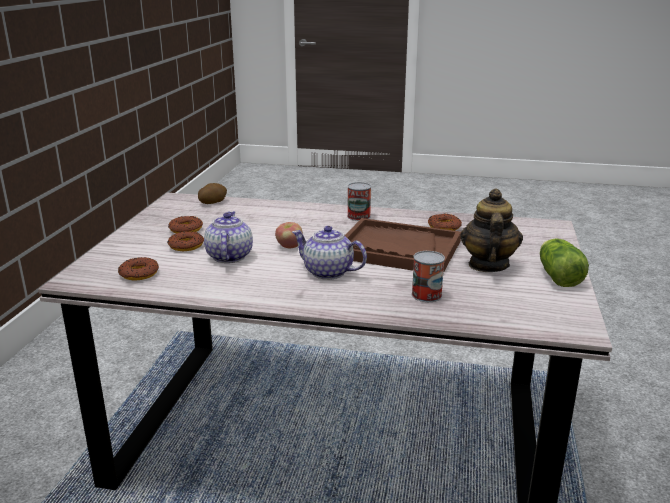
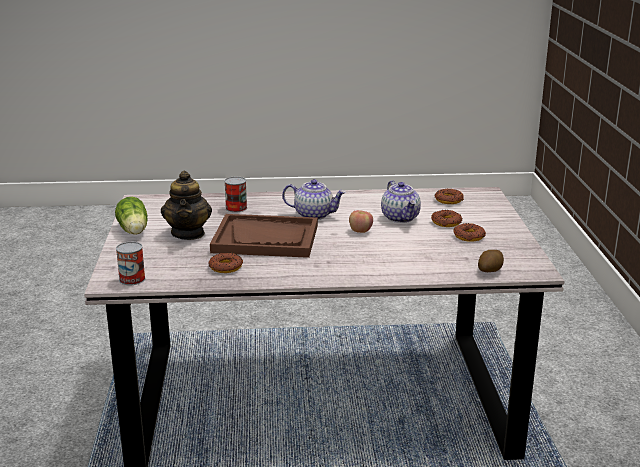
camera: 165 degrees right, 0 degrees up
can [347,182,371,221] -> can moved to [116,242,145,285]

